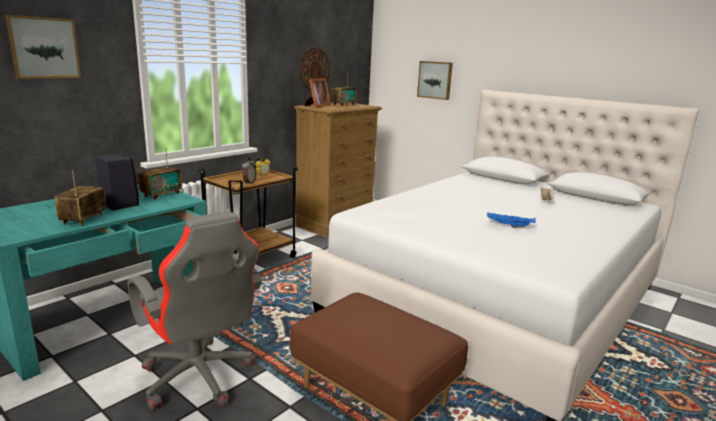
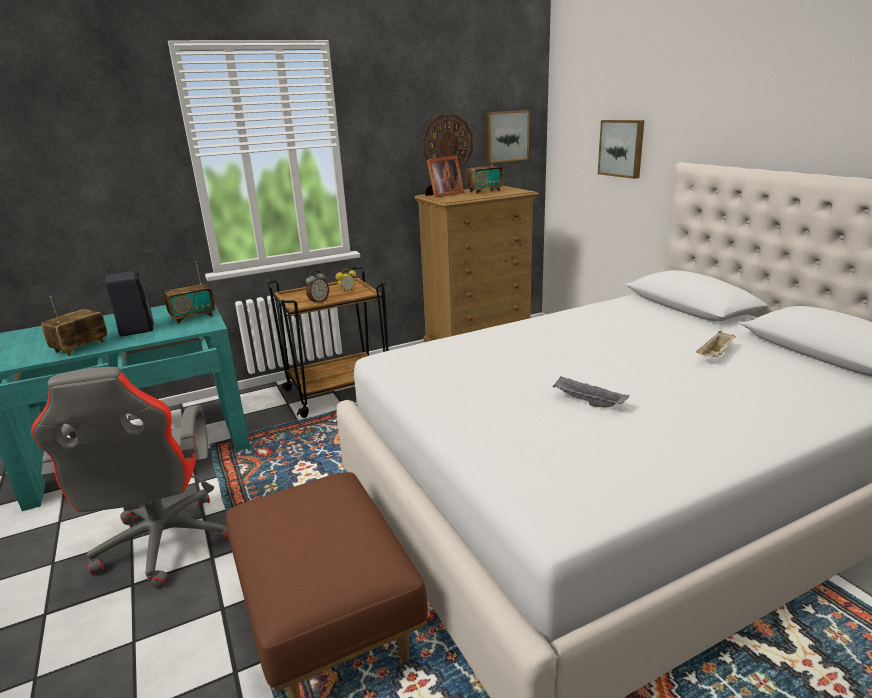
camera: 25 degrees right, 5 degrees up
picture [5,15,81,79] -> picture moved to [486,110,530,163]
blue tray [487,213,536,228] -> grey tray [553,377,629,408]

